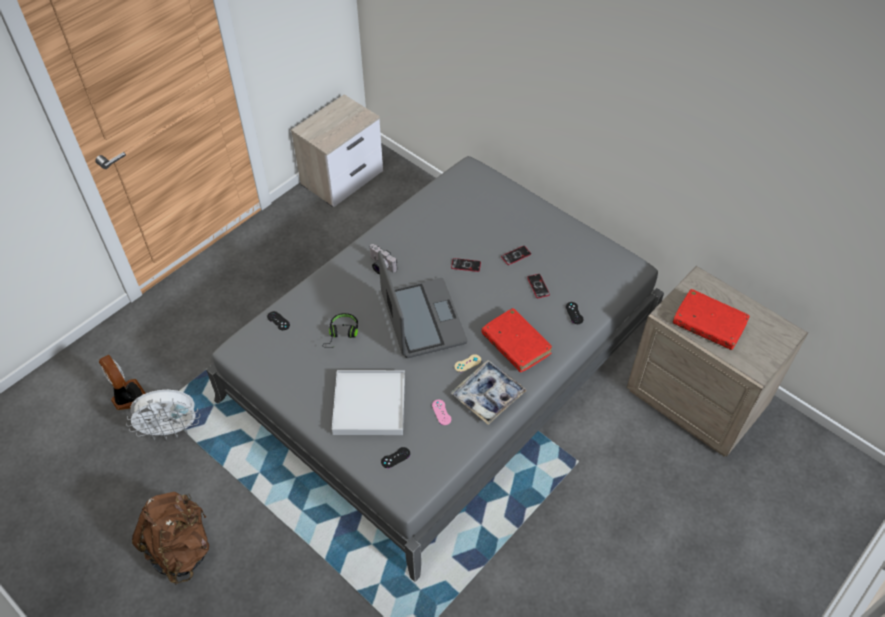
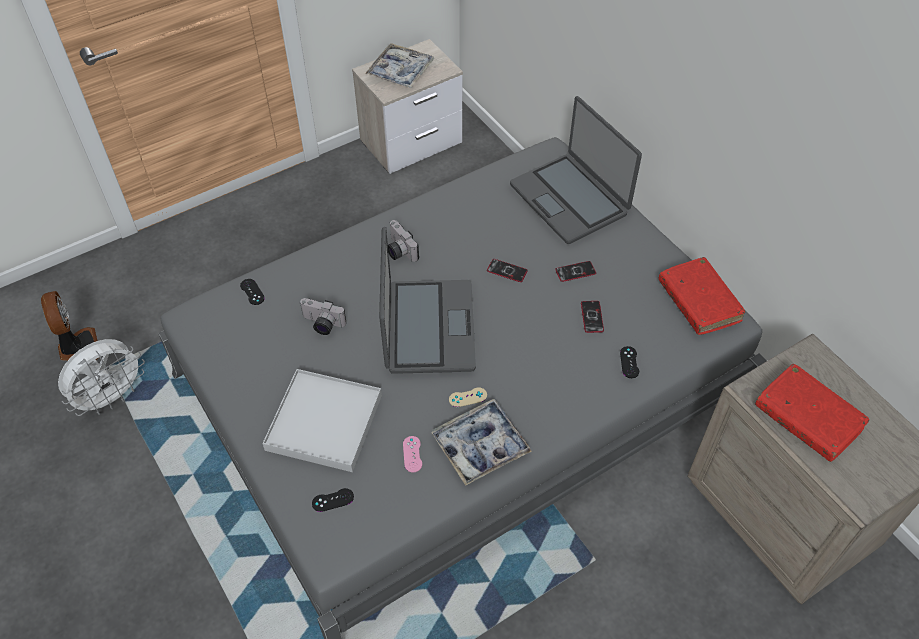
camera: 15 degrees right, 0 degrees up
white fan [126,390,200,440] -> white fan turned 45 degrees counterclockwise [58,339,145,416]
brown backpack [132,492,209,585] -> none
black headphones [322,313,358,348] -> camera [299,298,346,335]
red book [482,308,552,373] -> red book moved to [659,257,745,335]
none -> tray [365,43,434,88]
none -> laptop [510,96,642,244]

